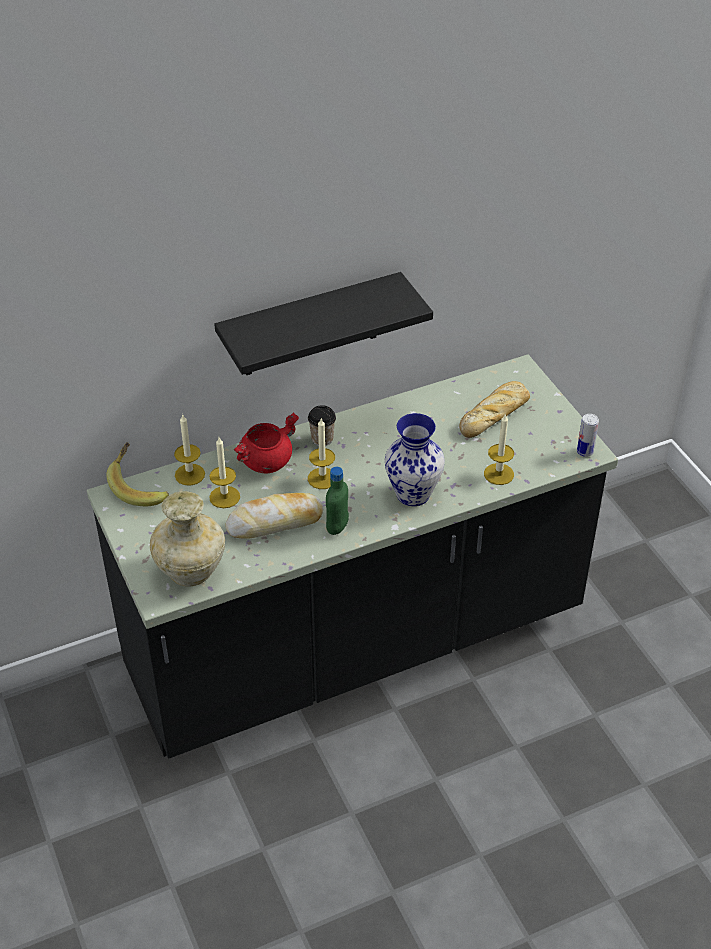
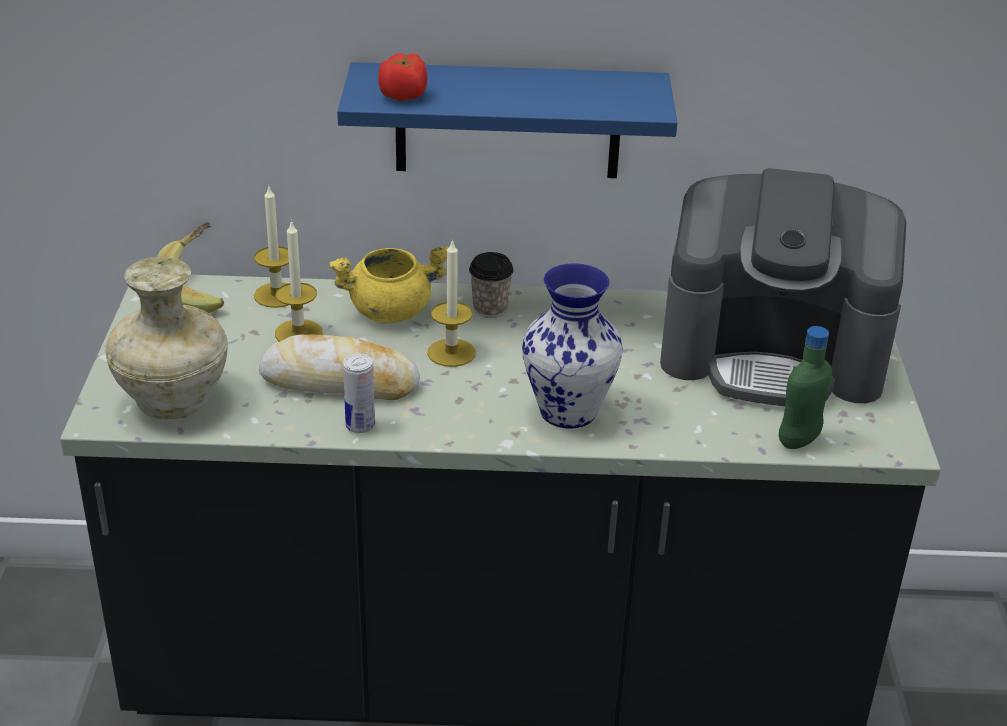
camera: 25 degrees right, 10 degrees down
black shelf [214,272,433,375] -> blue shelf [337,62,677,178]
red cooking pot [233,413,299,473] -> yellow cooking pot [329,246,449,323]
green bottle [326,467,349,535] -> green bottle moved to [779,326,832,449]
bread [459,381,530,438] -> coffee machine [660,168,906,406]
candle [484,414,514,485] -> none
can [577,414,599,457] -> can moved to [343,354,375,433]
none -> tomato [378,53,427,101]

